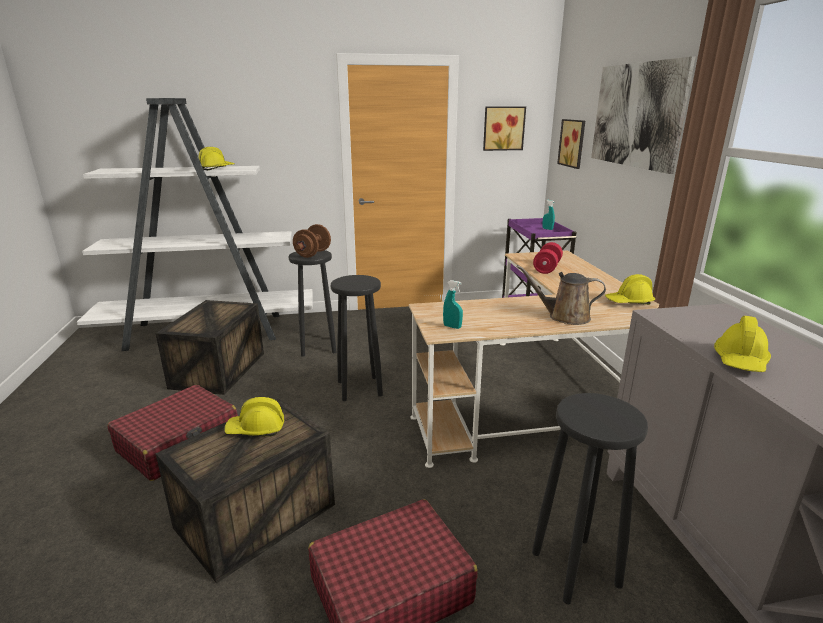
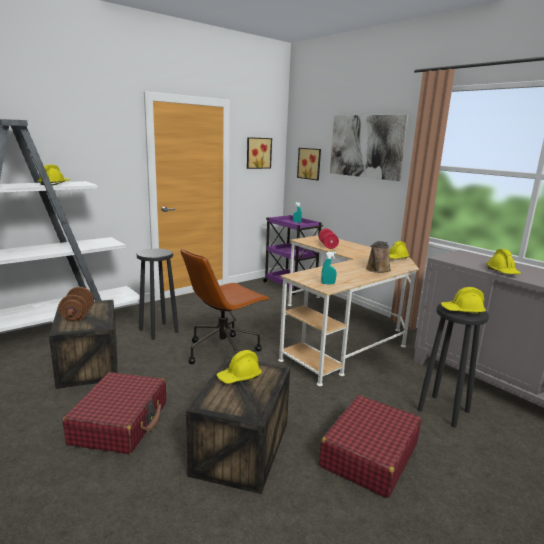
camera: 30 degrees left, 5 degrees down
brown dumbbell [293,224,331,258] -> brown dumbbell moved to [58,287,94,321]
black stool [331,275,383,401] -> brown office chair [180,248,270,364]
brown watering can [517,265,606,325] -> brown watering can turned 45 degrees counterclockwise [366,241,391,273]
none -> yellow hard hat [440,287,486,315]

